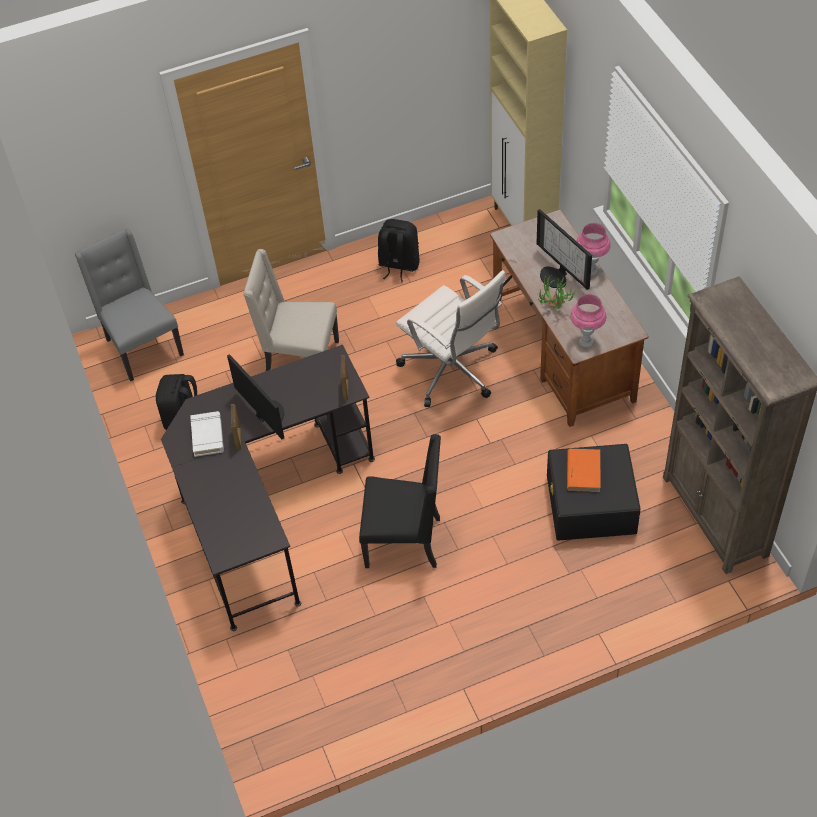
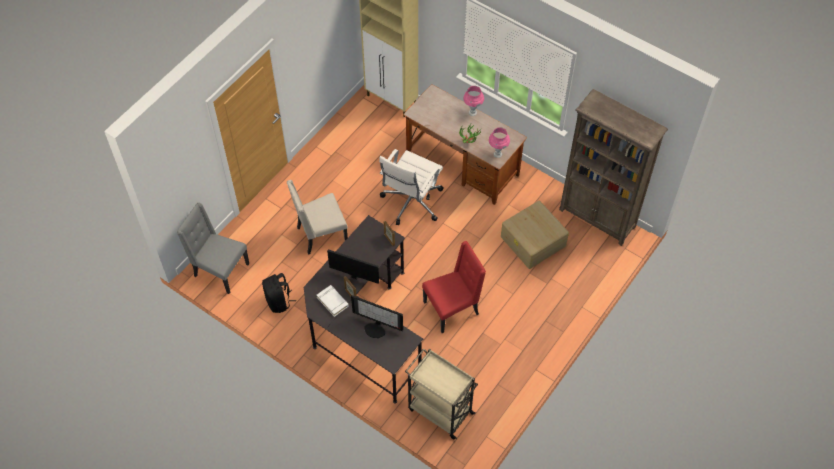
camera: 35 degrees left, 5 degrees up
black chair [359,434,441,568] -> red chair [422,241,486,333]
black backpack [378,219,420,282] -> none
white office chair [396,270,506,407] -> white office chair turned 105 degrees clockwise [379,149,444,225]
monitor [537,209,592,290] -> monitor moved to [351,295,403,338]
black storage box [547,444,641,541] -> beige storage box [501,200,569,269]
orange book [567,449,601,492] -> none
none -> beige cart [405,348,478,439]

